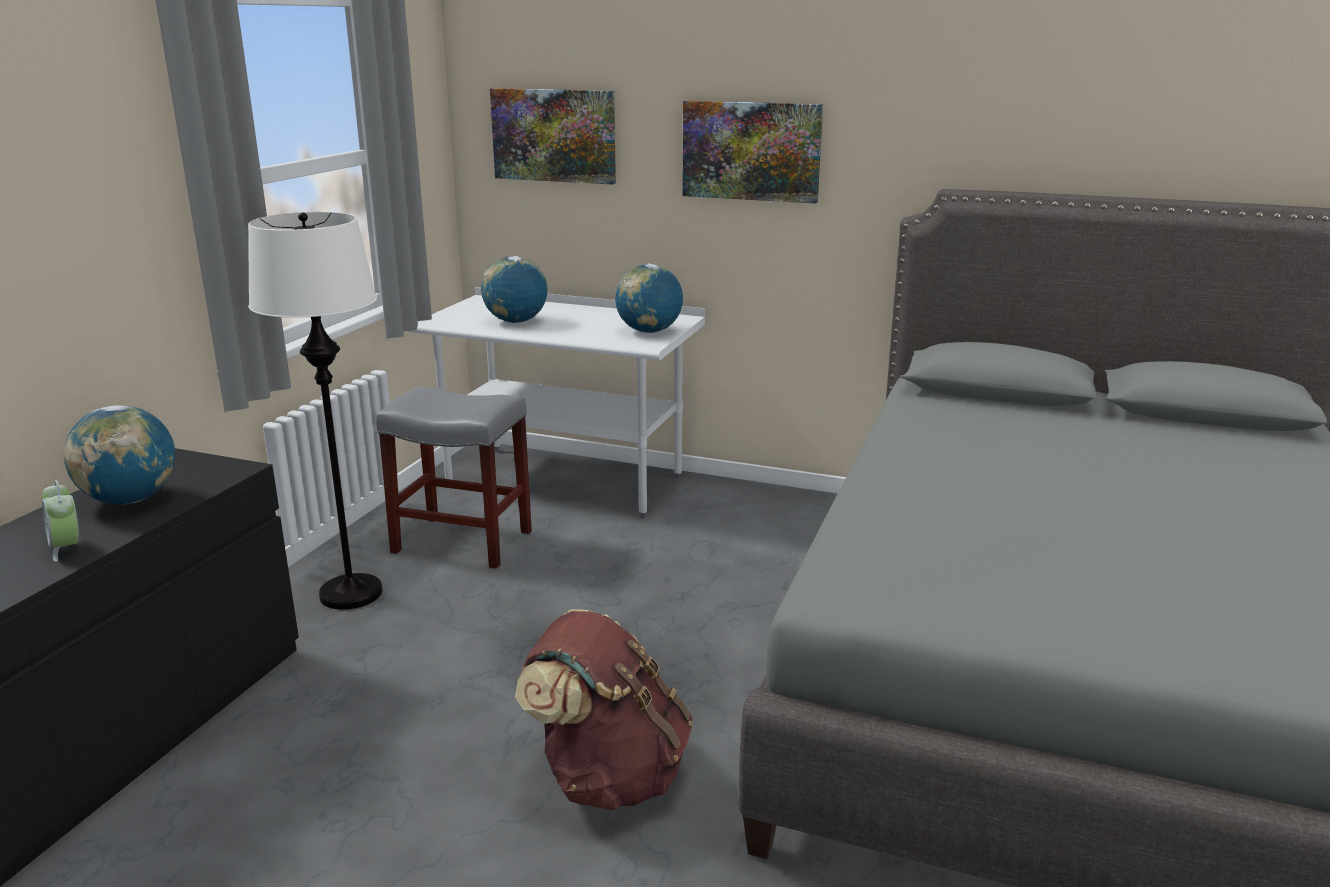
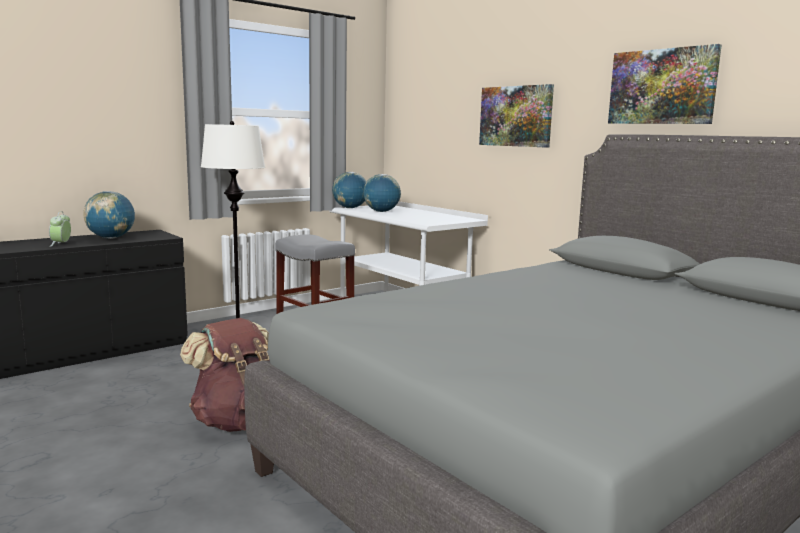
camera: 30 degrees right, 10 degrees down
picture [490,88,616,185] -> picture moved to [608,44,722,124]
globe [615,264,683,333] -> globe moved to [332,172,366,208]

